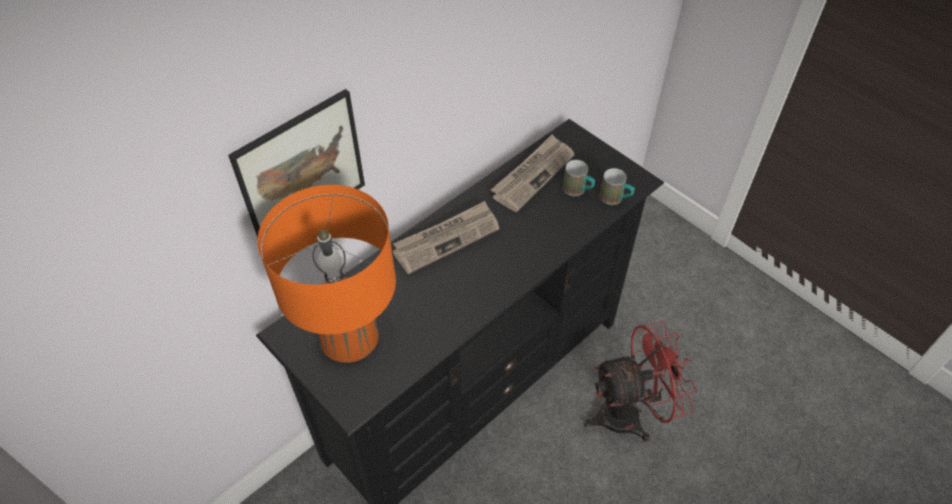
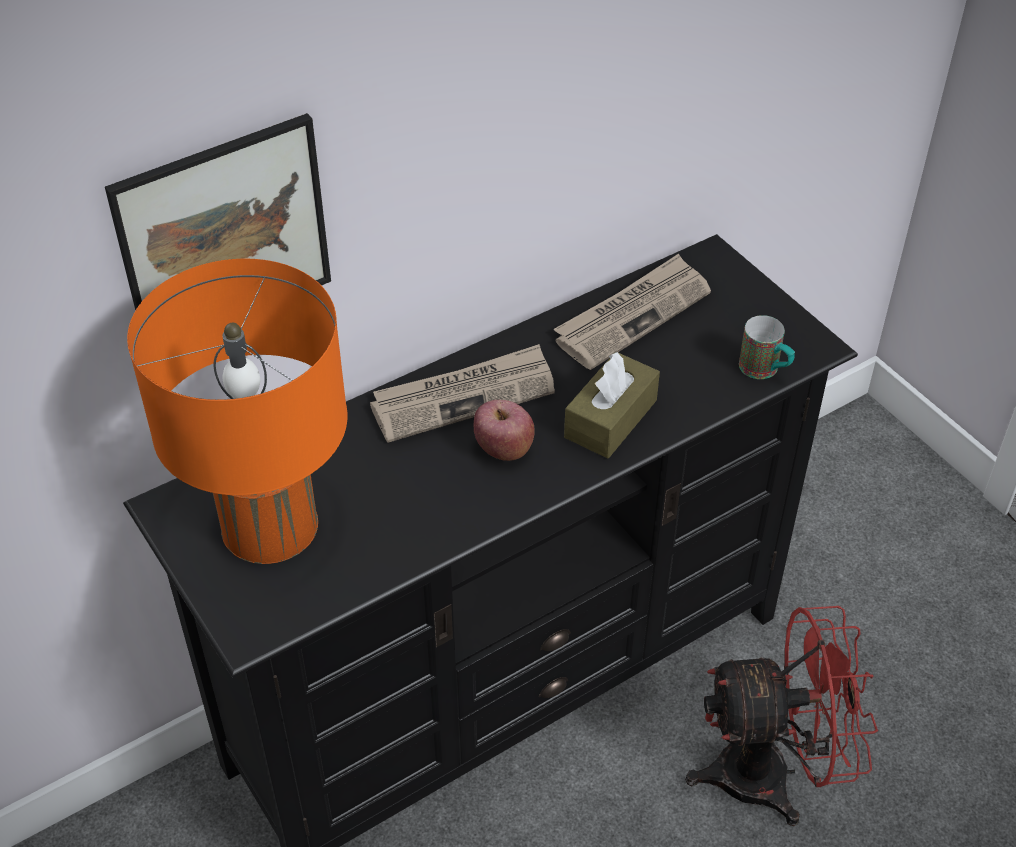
camera: 10 degrees right, 5 degrees down
mug [563,160,595,196] -> none
none -> apple [473,400,535,461]
none -> brown tissue box [564,352,660,458]

